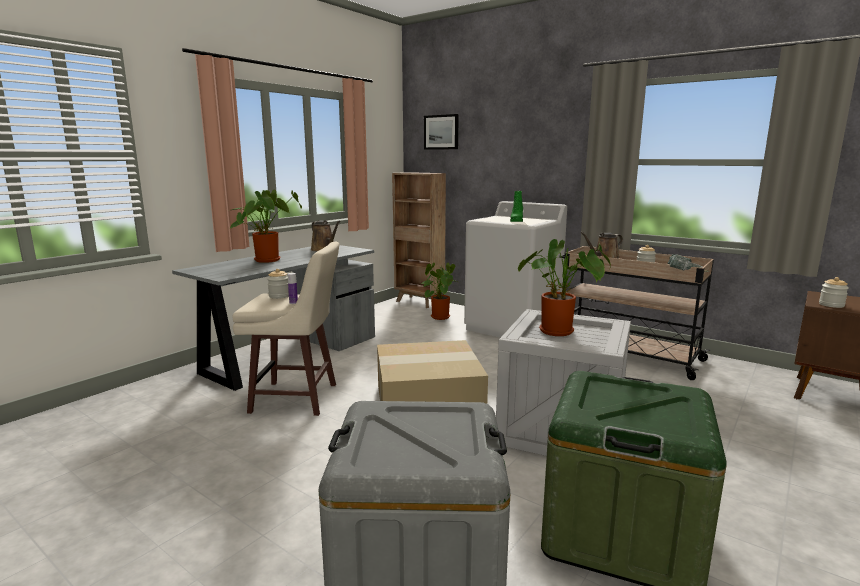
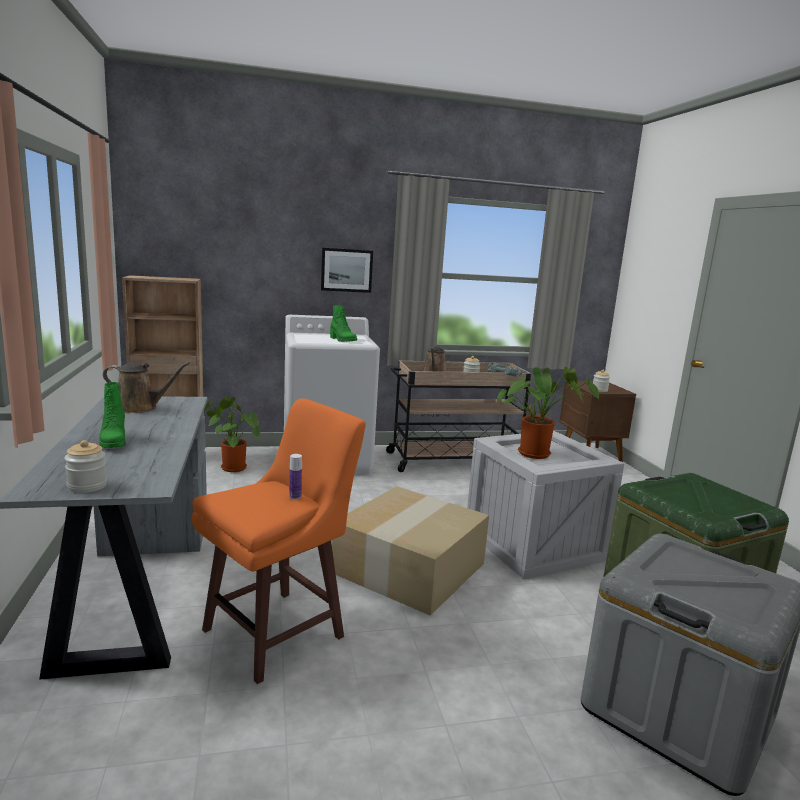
camera: 50 degrees left, 0 degrees up
potted plant [228,190,302,263] -> green boot [99,382,126,448]
beige stool [232,242,339,416] -> orange stool [192,398,366,684]
jar [267,269,289,299] -> jar moved to [64,440,107,493]
picture [424,114,459,150] -> picture moved to [321,248,373,293]

